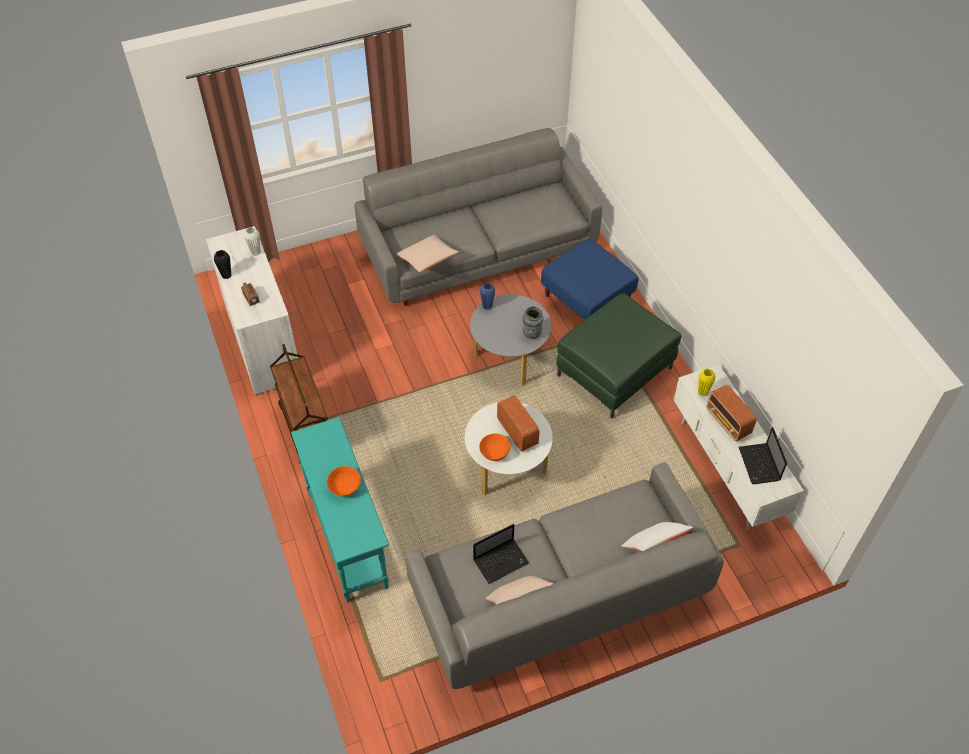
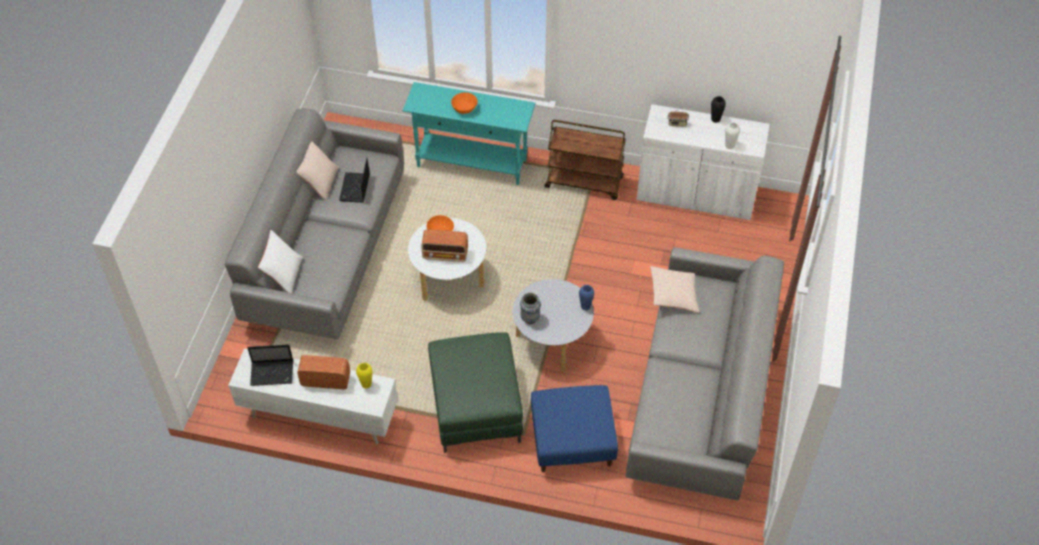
camera: 125 degrees right, 0 degrees up
laptop [739,427,787,484] -> laptop turned 150 degrees clockwise [247,345,293,386]

